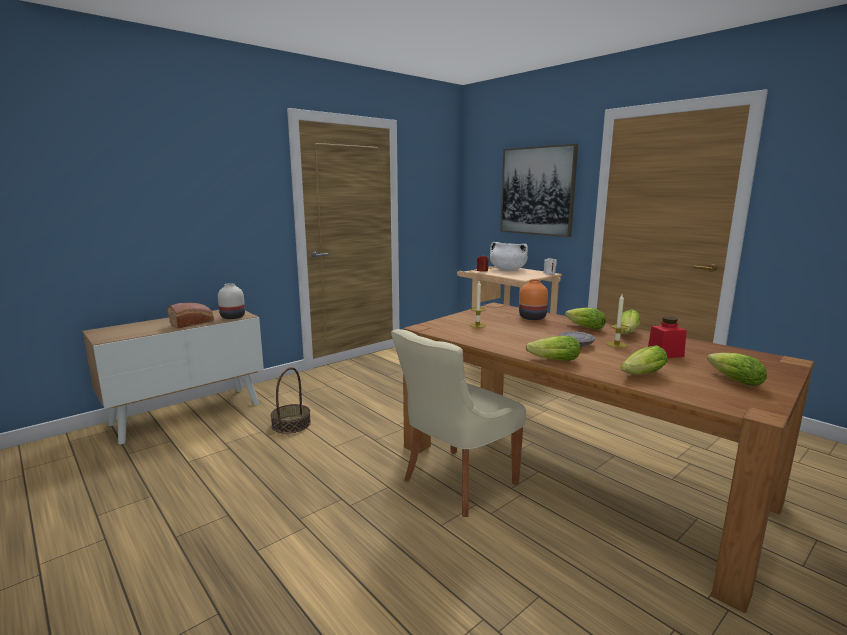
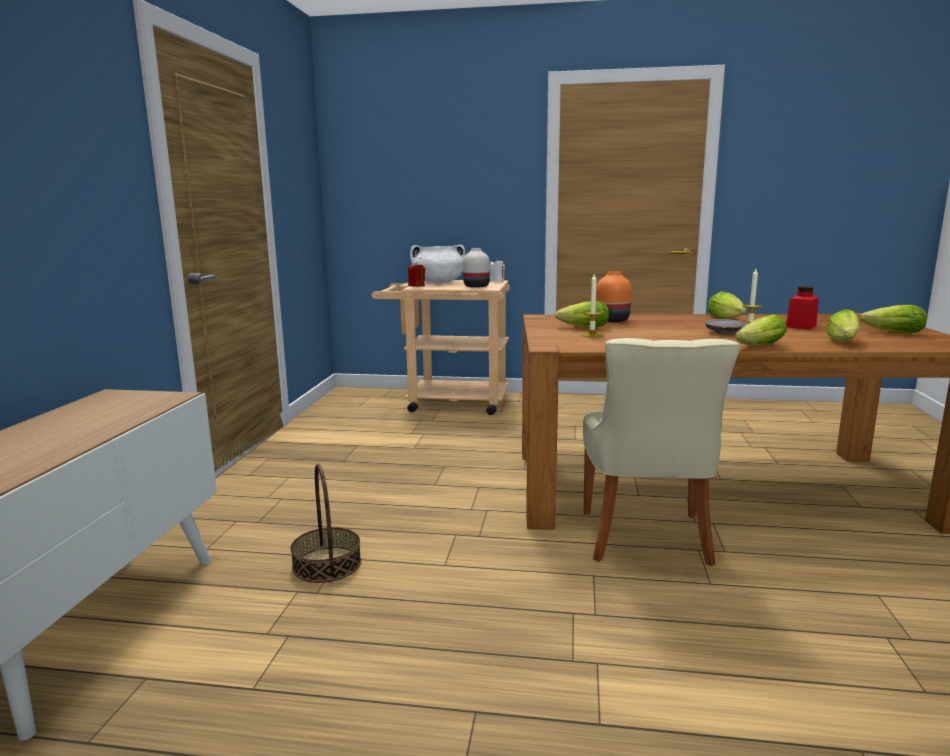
camera: 40 degrees left, 0 degrees up
bread [167,303,214,328] -> none
white vase [218,283,245,319] -> white vase moved to [463,248,490,288]
picture [500,144,578,237] -> none
lettuce [565,307,606,329] -> lettuce moved to [555,301,609,327]

